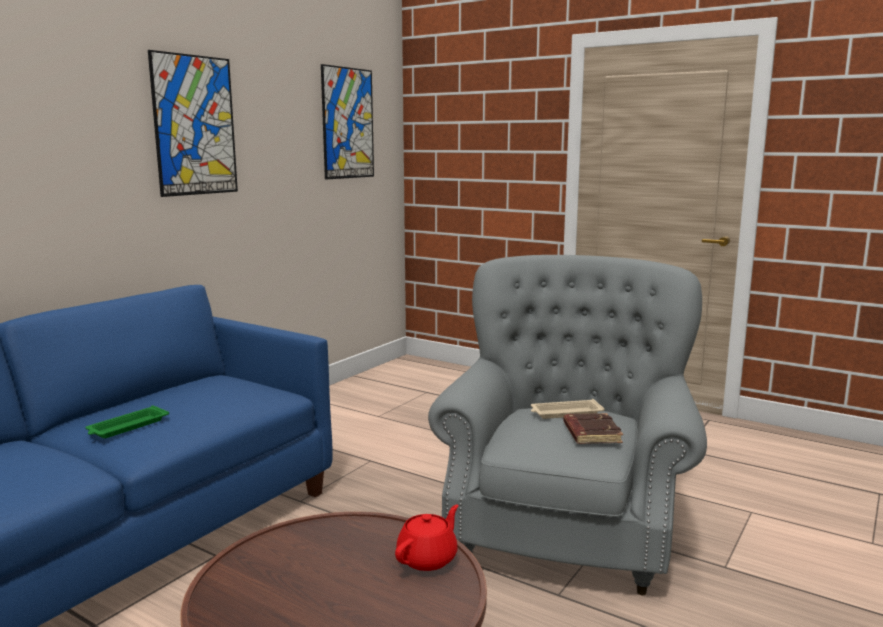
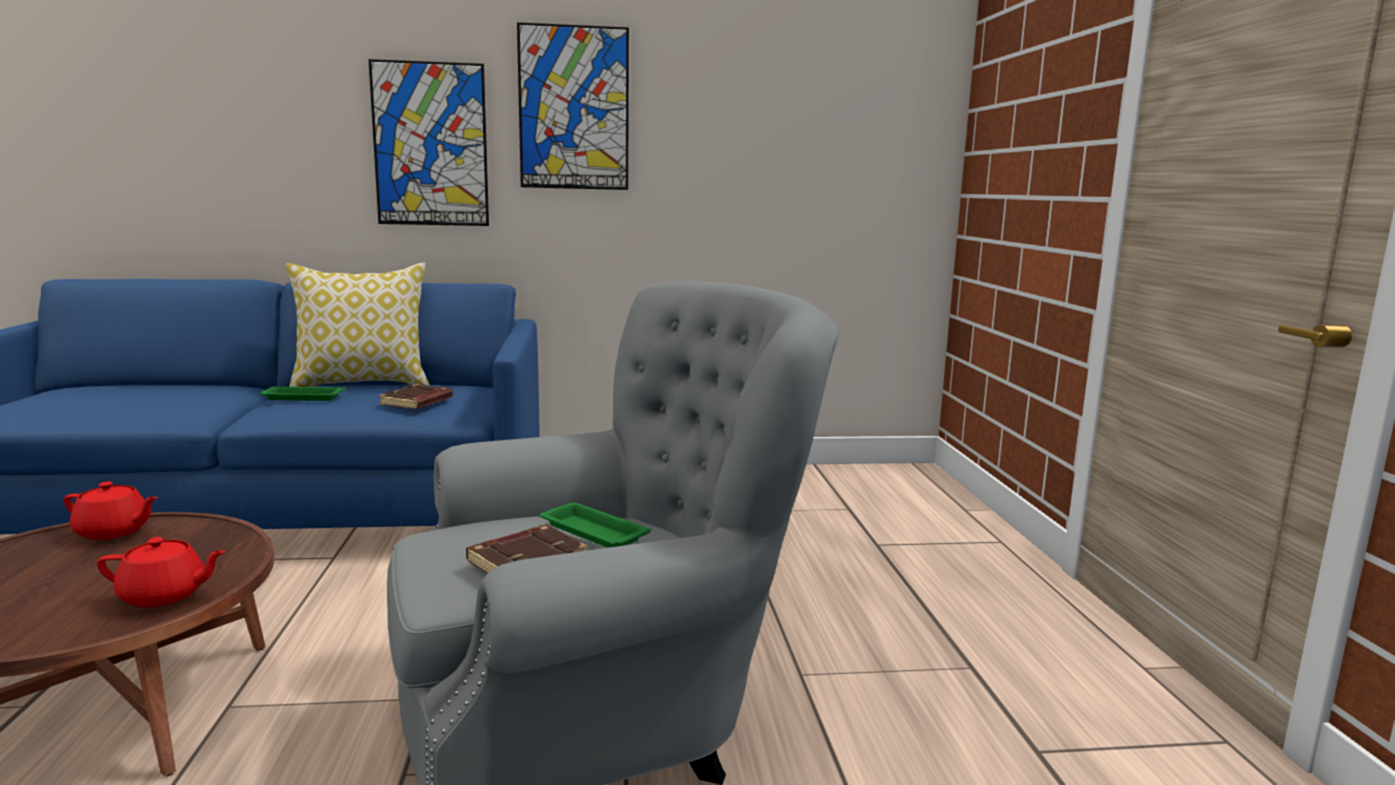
camera: 50 degrees right, 0 degrees up
picture [321,64,374,179] -> picture moved to [368,59,489,226]
beige tray [531,399,605,419] -> green tray [540,502,651,548]
none -> red teapot [64,481,158,540]
none -> pillow [286,263,429,387]
none -> brown book [379,384,453,409]

